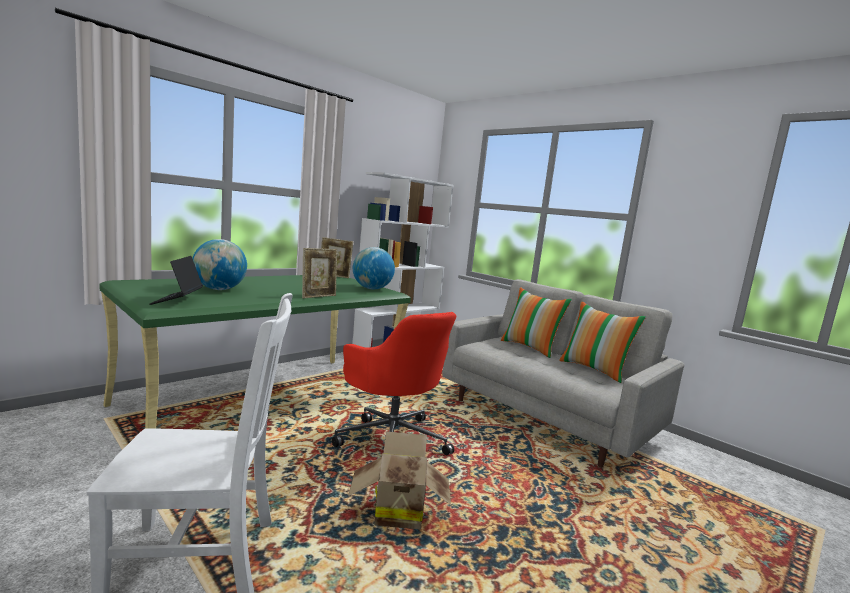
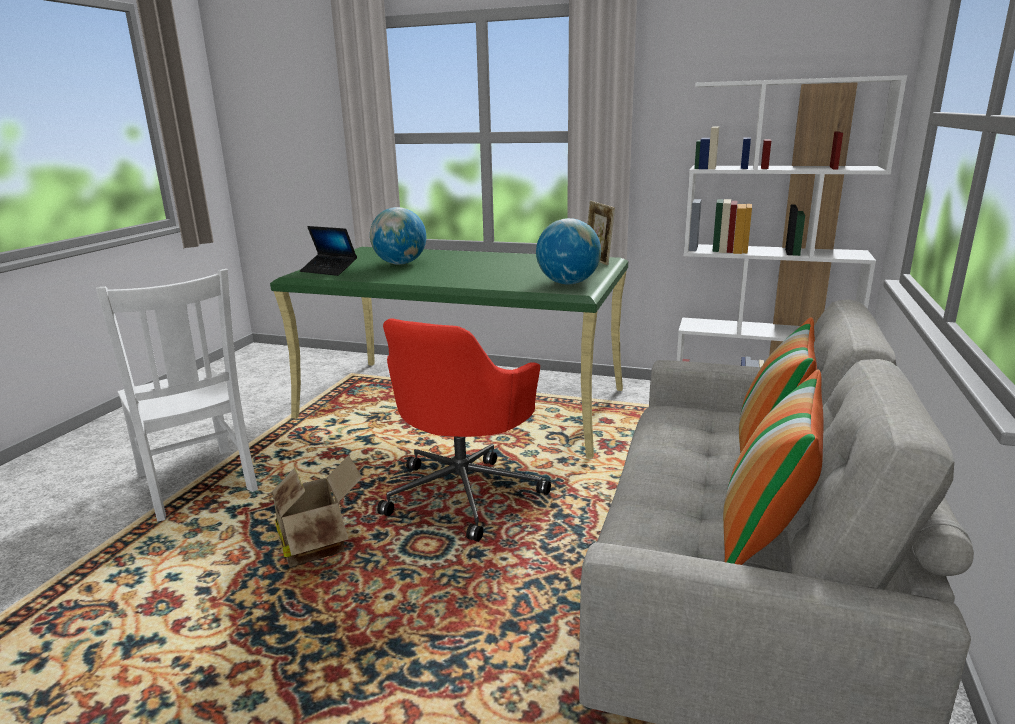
camera: 65 degrees right, 10 degrees up
laptop [149,256,203,305] -> laptop turned 120 degrees counterclockwise [300,226,357,276]
picture frame [302,248,337,299] -> none

